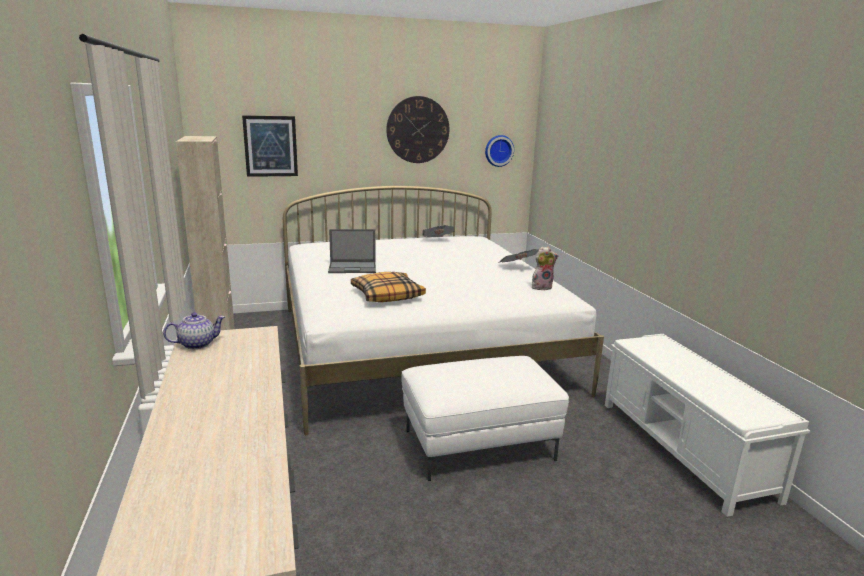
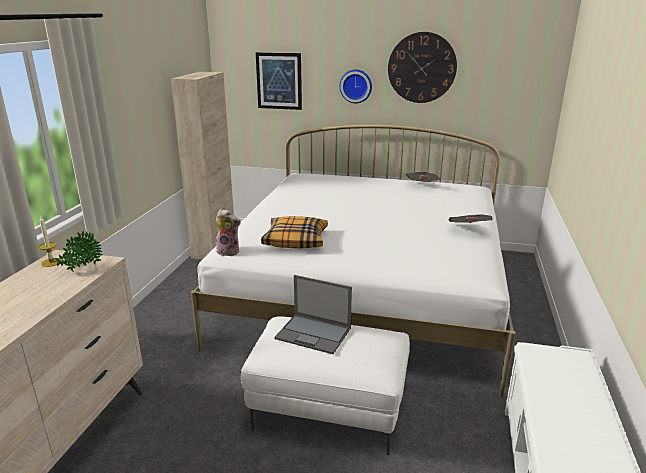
camera: 30 degrees right, 5 degrees up
teapot [163,312,225,349] -> candle [39,215,62,267]
laptop [328,229,376,273] -> laptop moved to [274,275,352,354]
wall clock [485,135,514,167] -> wall clock moved to [340,70,372,103]
plush toy [532,247,558,290] -> plush toy moved to [216,209,241,256]
none -> potted plant [55,231,103,272]

